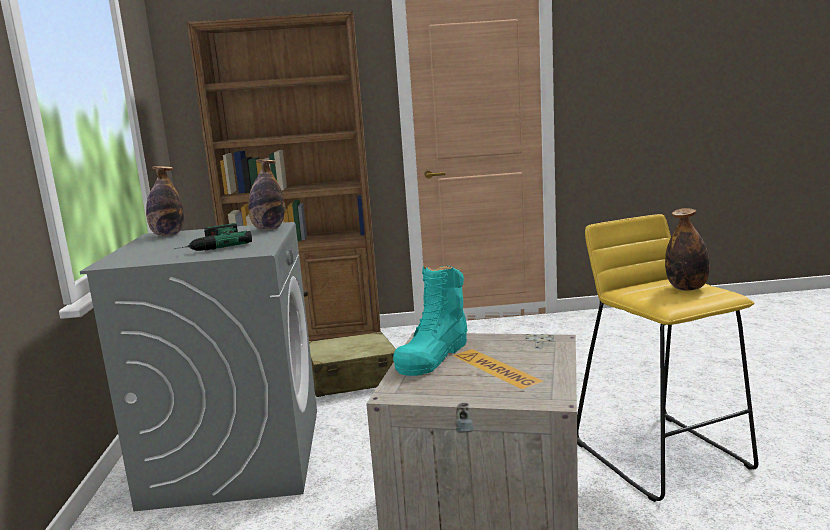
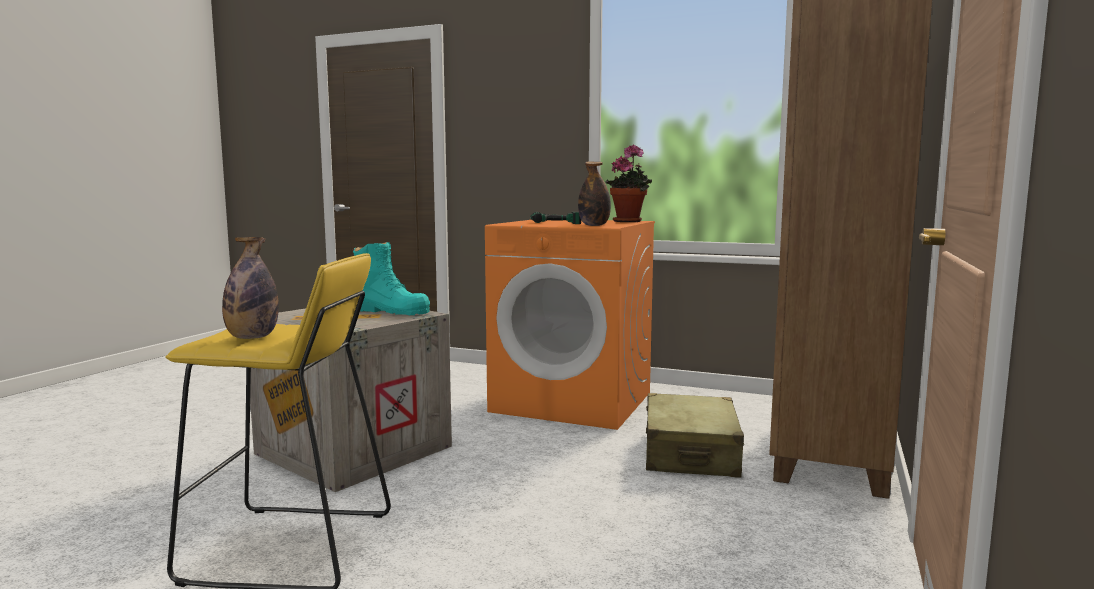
camera: 115 degrees right, 5 degrees down
grey washing machine [80,222,317,512] -> orange washing machine [485,220,655,430]
bottle [146,166,184,236] -> potted plant [605,144,652,222]
turquoise boot [393,266,468,376] -> turquoise boot turned 150 degrees clockwise [353,242,430,315]

